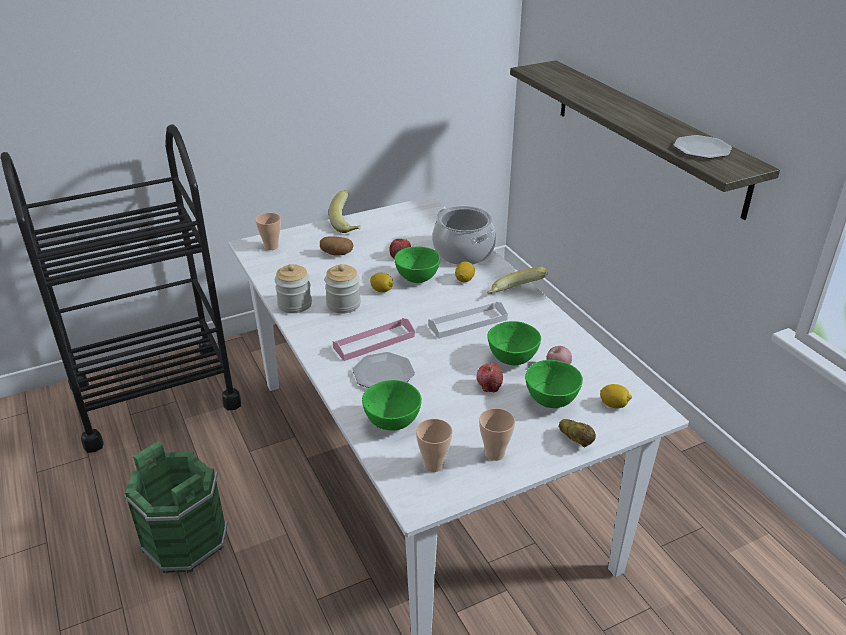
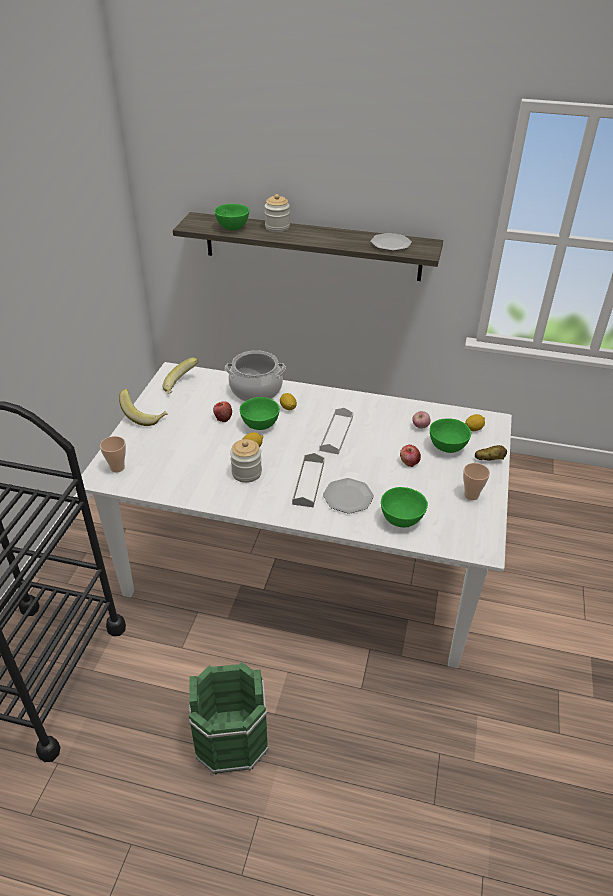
camera: 50 degrees left, 5 degrees up
jar [275,264,312,313] -> jar moved to [265,194,290,232]
potato [320,236,353,256] -> none
pink tray [333,318,415,361] -> grey tray [292,453,324,507]
cup [416,419,453,472] -> none
banana [487,267,548,294] -> banana moved to [163,357,199,394]
green bowl [487,321,541,365] -> green bowl moved to [214,204,249,230]

